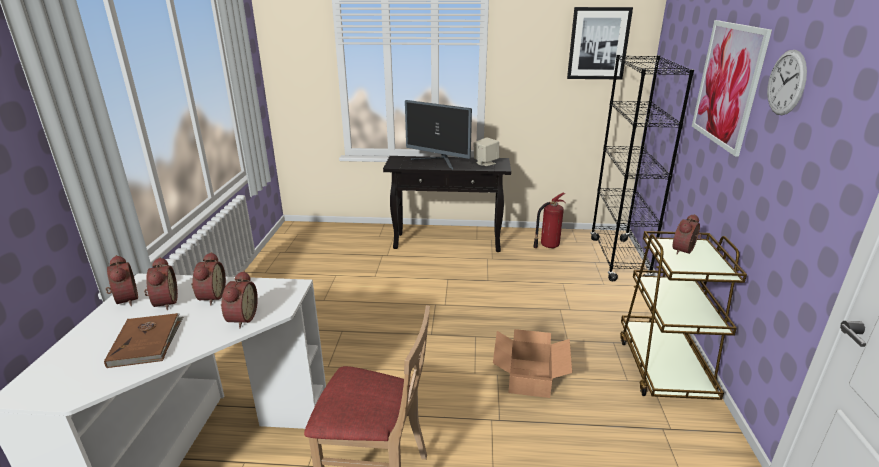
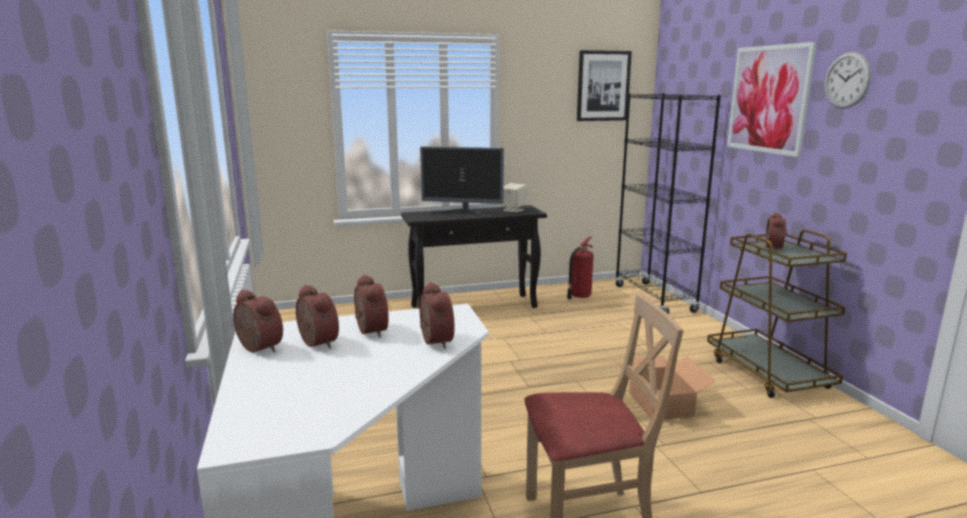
camera: 20 degrees left, 10 degrees down
brown book [104,313,183,368] -> none

